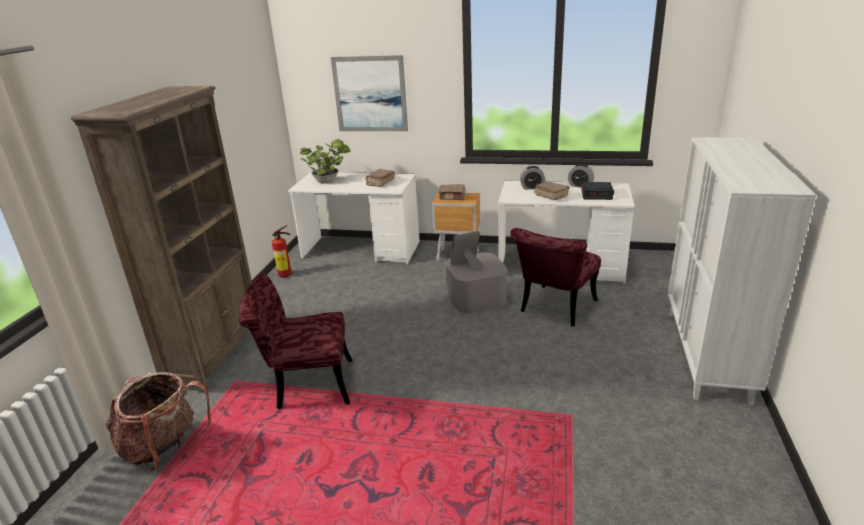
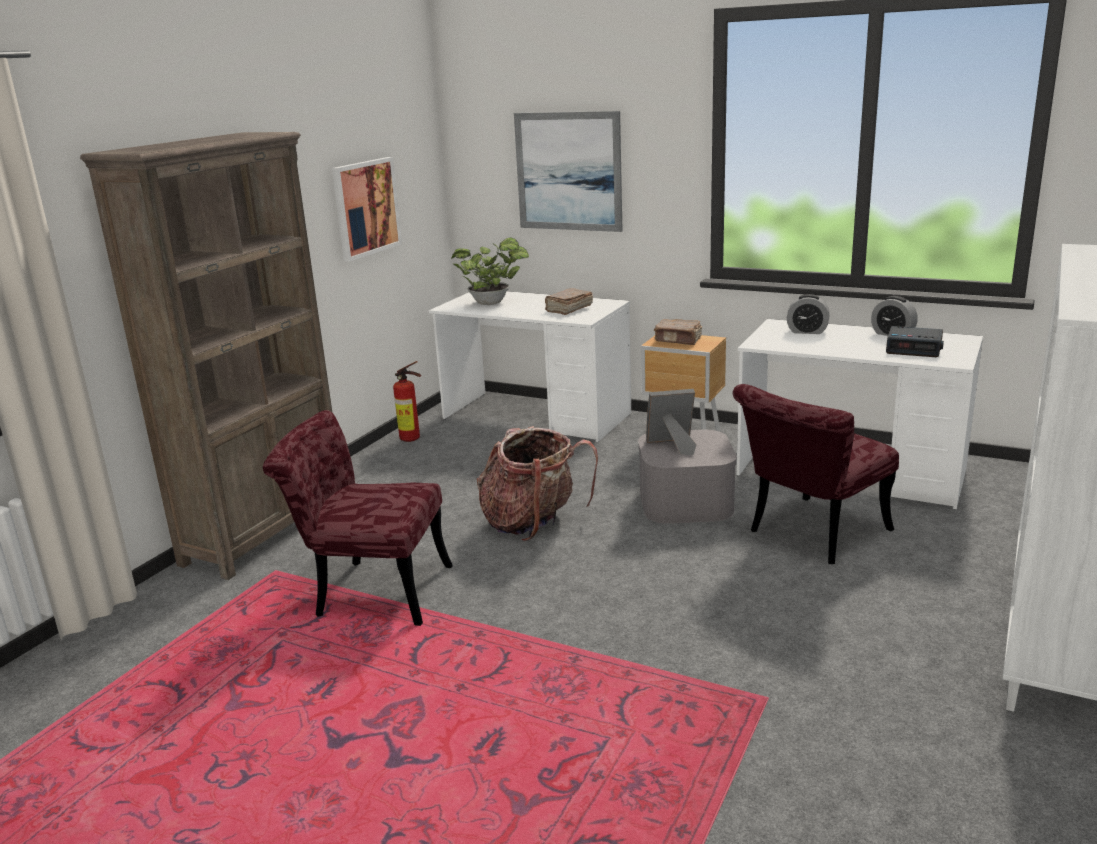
camera: 15 degrees right, 5 degrees down
backpack [105,372,211,471] -> backpack moved to [477,426,598,541]
brown book [534,181,570,200] -> none
none -> picture [332,157,402,262]

